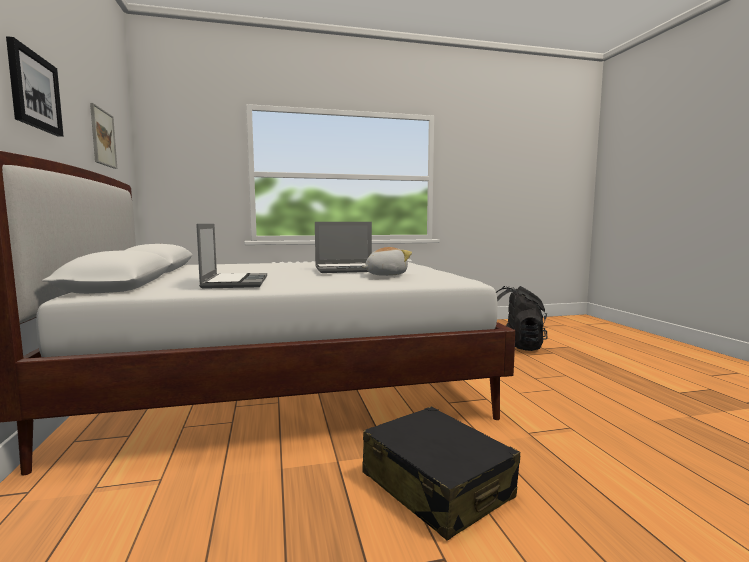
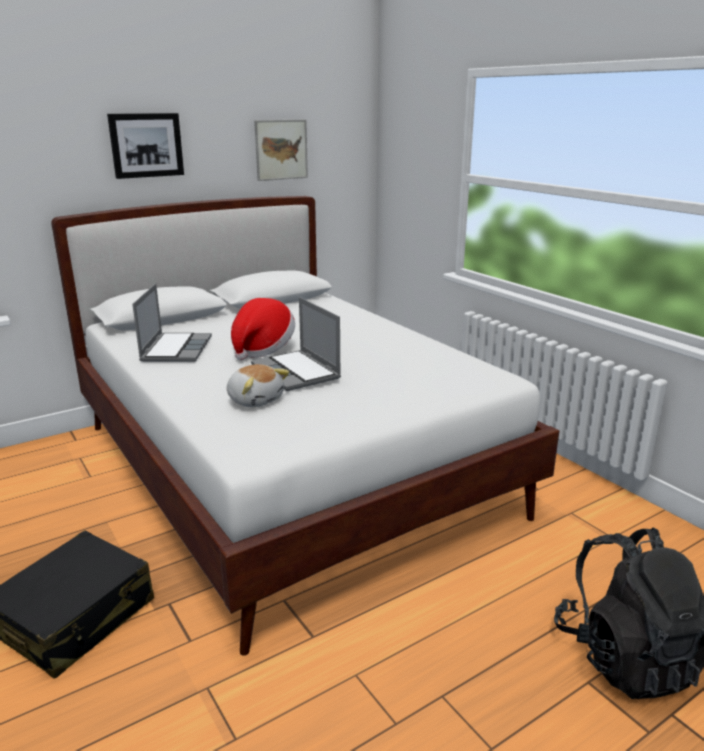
camera: 70 degrees right, 15 degrees up
laptop [196,224,267,289] -> laptop turned 60 degrees counterclockwise [132,284,212,362]
none -> hat [231,298,295,360]

